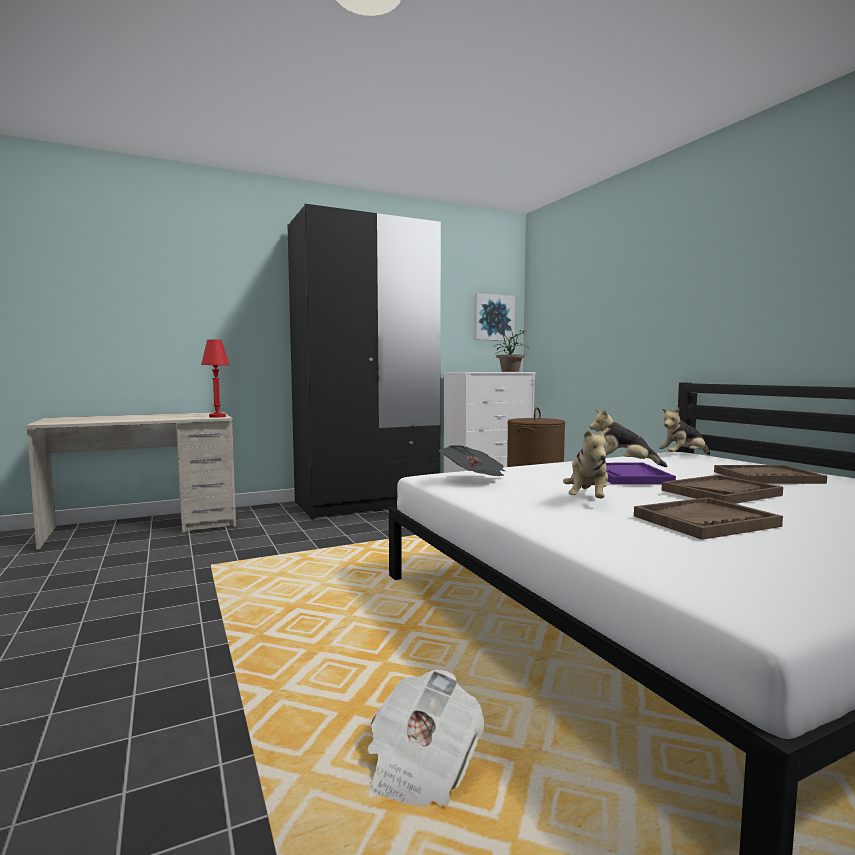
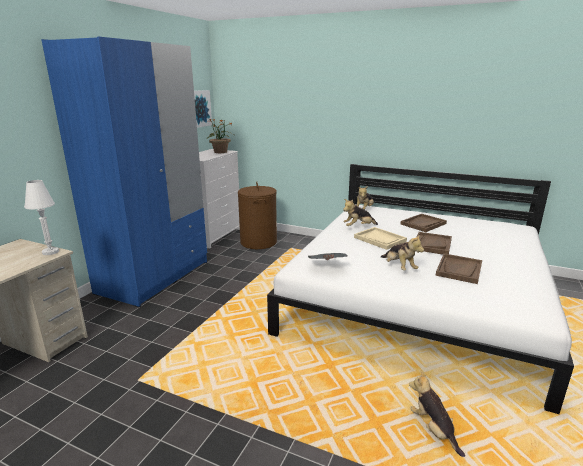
camera: 40 degrees left, 15 degrees up
red table lamp [201,339,230,418] -> white table lamp [24,180,59,255]
black wardrobe [288,204,441,520] -> blue wardrobe [41,36,207,307]
newspaper [367,670,484,807] -> plush toy [409,370,465,457]
purple tray [606,463,676,484] -> beige tray [354,227,407,250]

